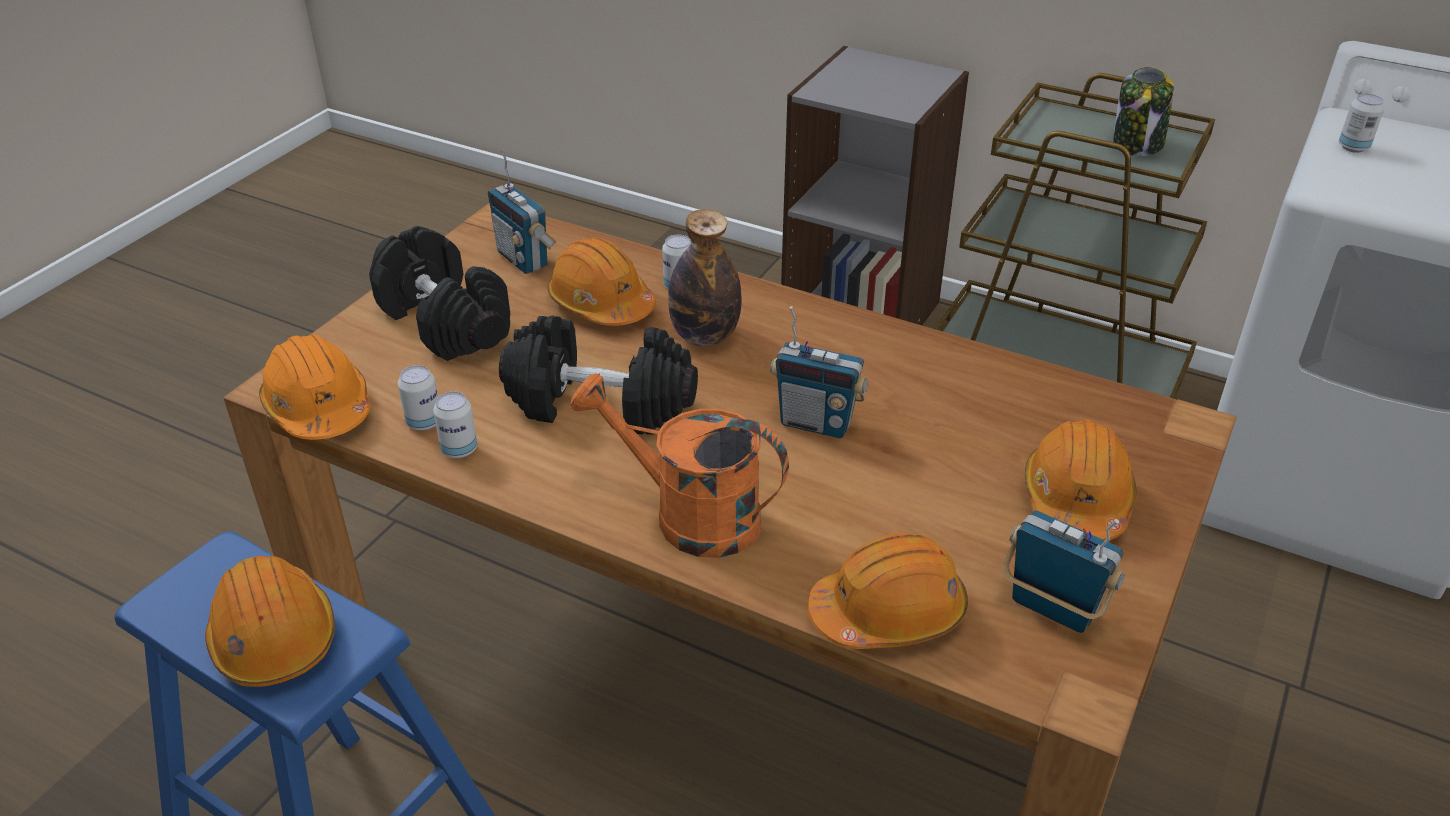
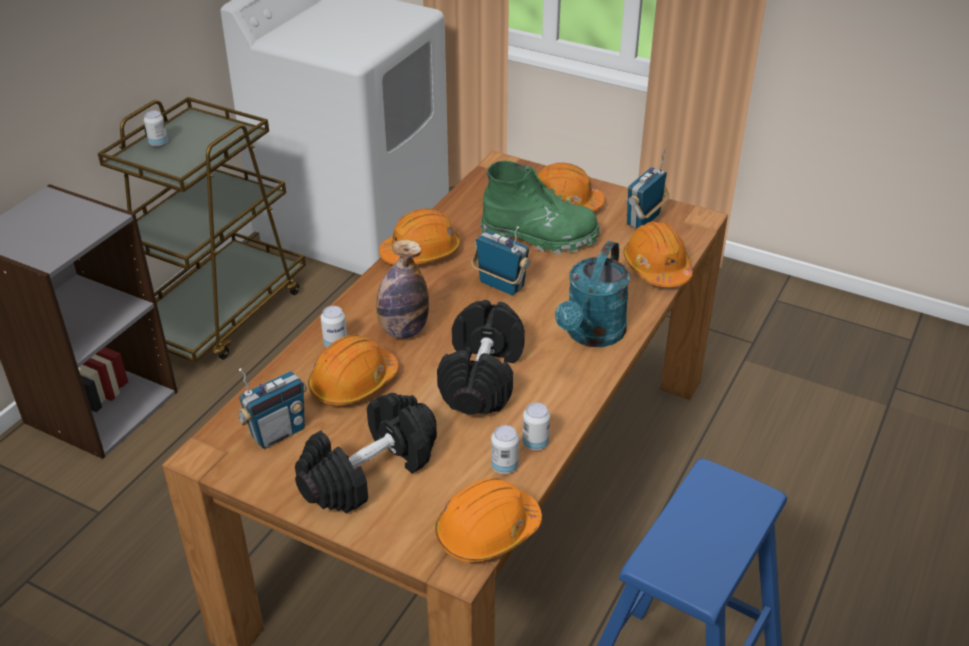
camera: 90 degrees left, 0 degrees up
orange hard hat [205,555,335,687] -> orange hard hat moved to [379,208,460,265]
orange watering can [570,373,789,558] -> turquoise watering can [555,241,630,347]
radio [770,306,868,438] -> radio turned 75 degrees counterclockwise [471,226,530,295]
jar [1113,67,1174,156] -> none
can [1339,94,1384,153] -> can moved to [144,111,168,147]
none -> green boot [480,161,600,254]

